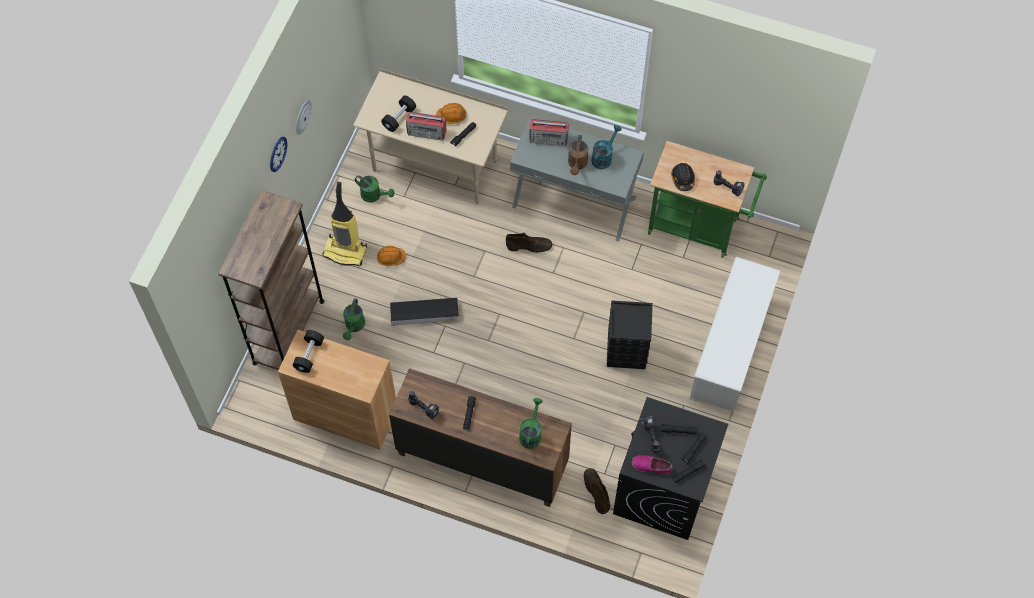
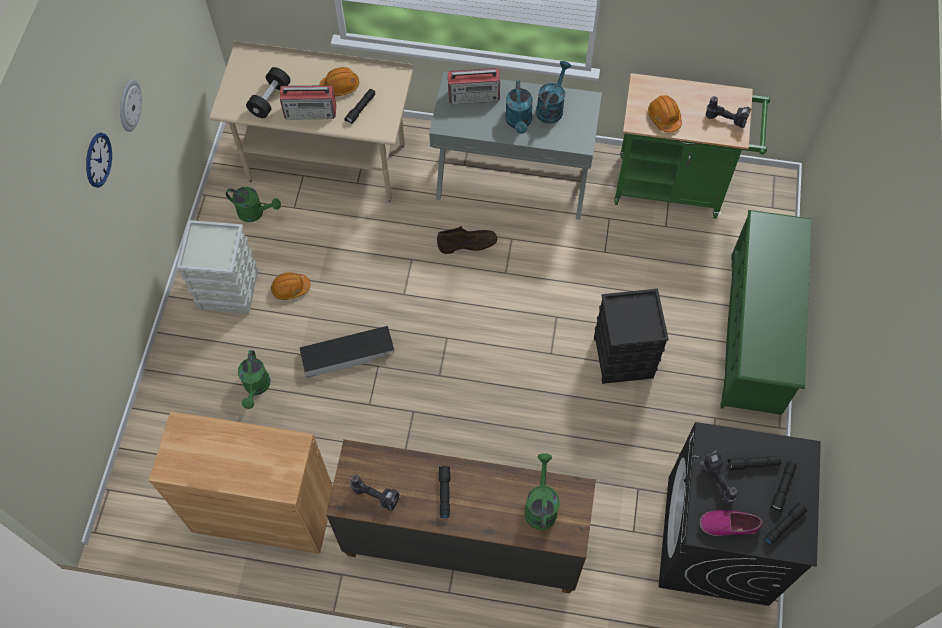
camera: 10 degrees left, 0 degrees up
brown bookcase [218,190,324,370] -> none
black dumbbell [292,330,324,373] -> none
vacuum cleaner [322,182,367,266] -> grey storage box [177,220,258,315]
brown watering can [568,135,588,175] -> turquoise watering can [505,80,533,134]
brown boot [584,468,610,514] -> none
black hard hat [671,163,695,191] -> orange hard hat [648,95,682,133]
white shoe rack [690,257,780,412] -> green shoe rack [720,210,811,415]

